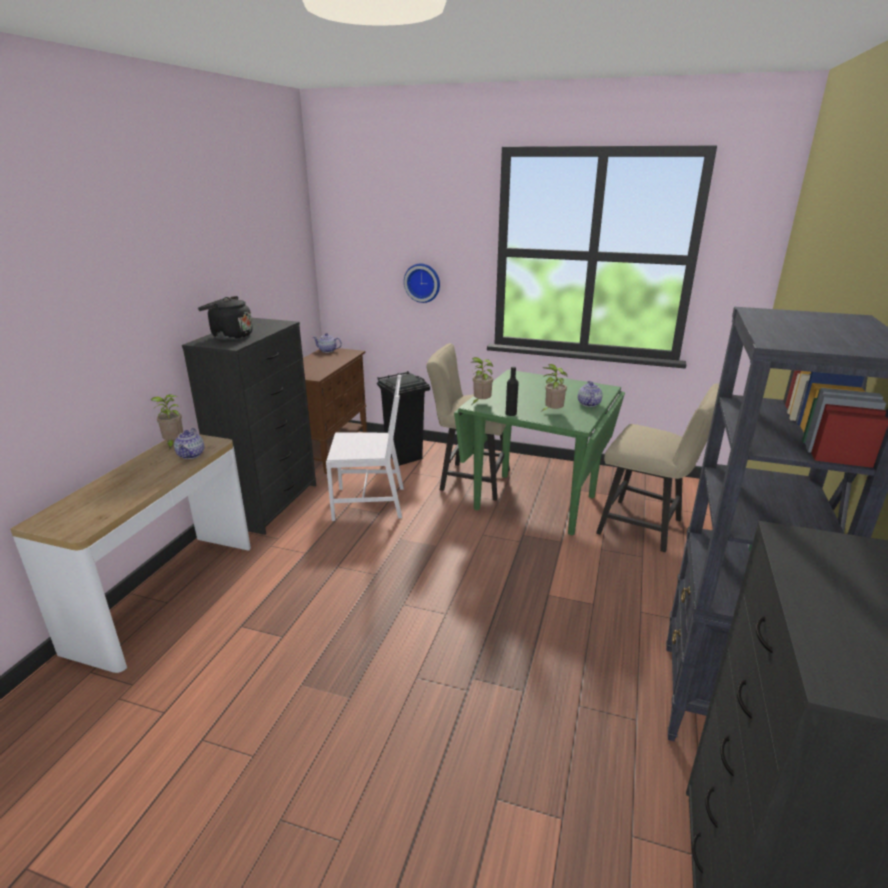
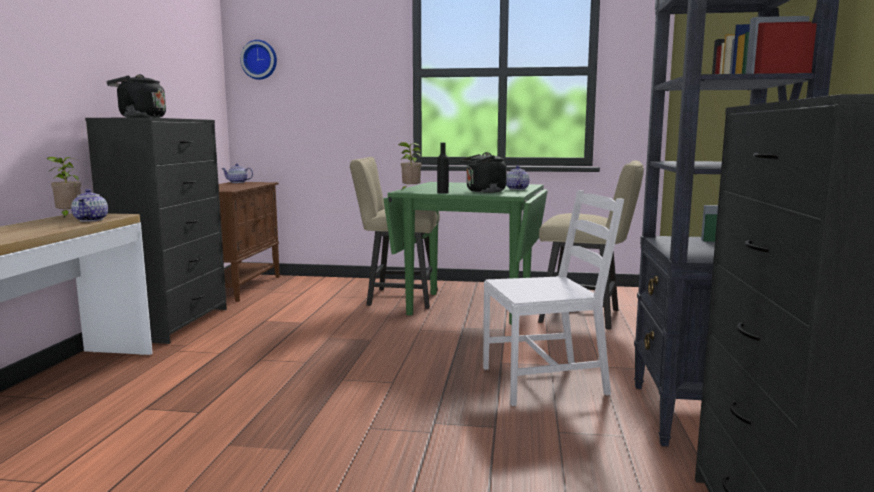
camera: 10 degrees left, 15 degrees down
white chair [326,375,404,521] -> white chair moved to [483,190,624,406]
black trash can [377,371,430,466] -> none
wall clock [404,264,440,303] -> wall clock moved to [240,40,277,80]
potted plant [542,364,568,411] -> black kettle [460,152,507,193]

